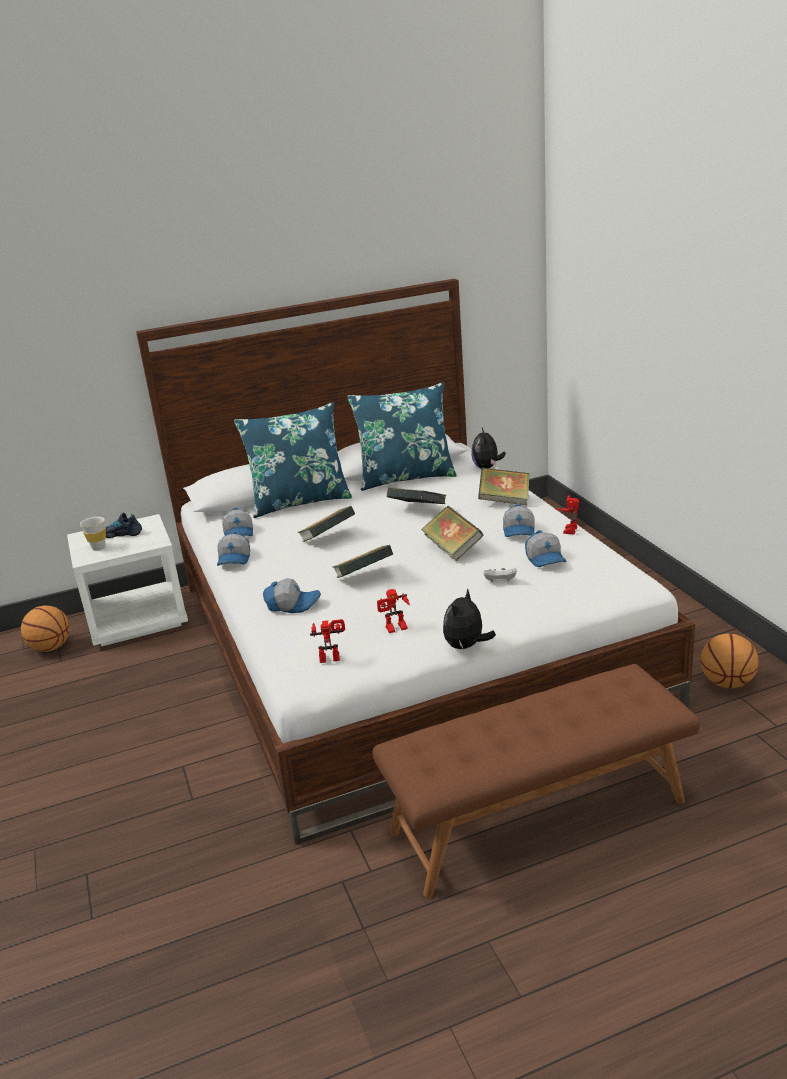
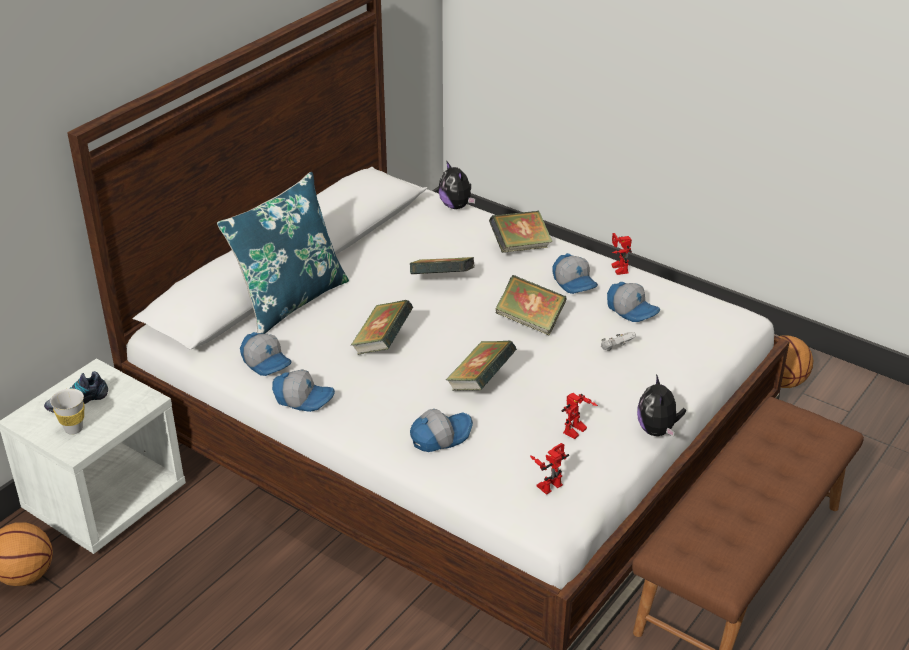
camera: 35 degrees left, 10 degrees up
cap [217,531,250,566] -> cap turned 45 degrees counterclockwise [272,369,335,412]
blue pillow [347,382,457,491] -> none

